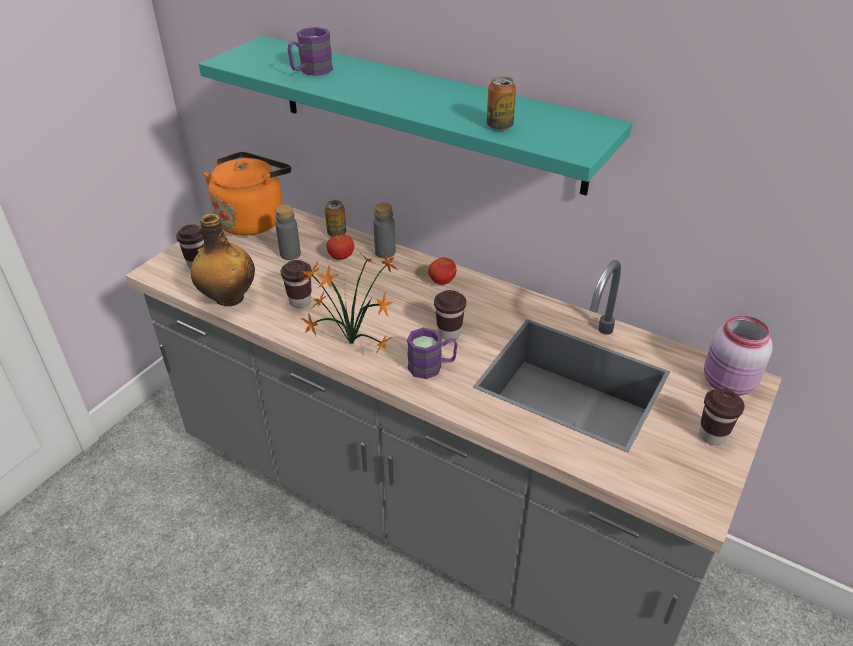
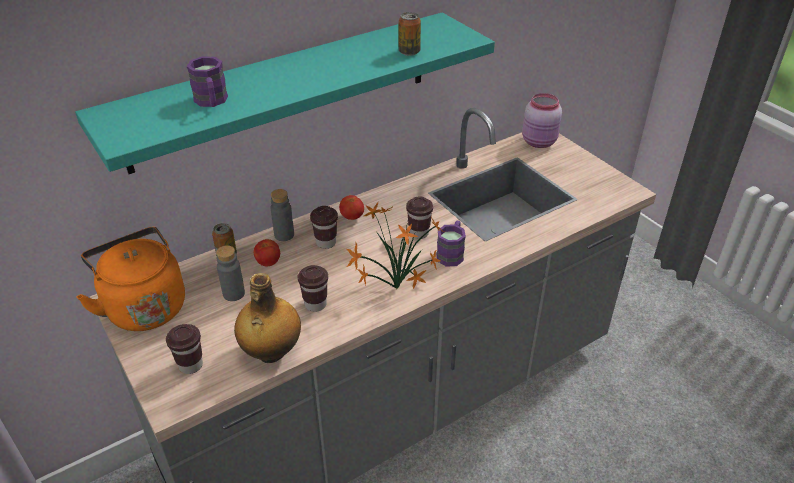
camera: 65 degrees left, 0 degrees up
brown cup [699,389,745,445] -> brown cup moved to [310,206,338,249]

